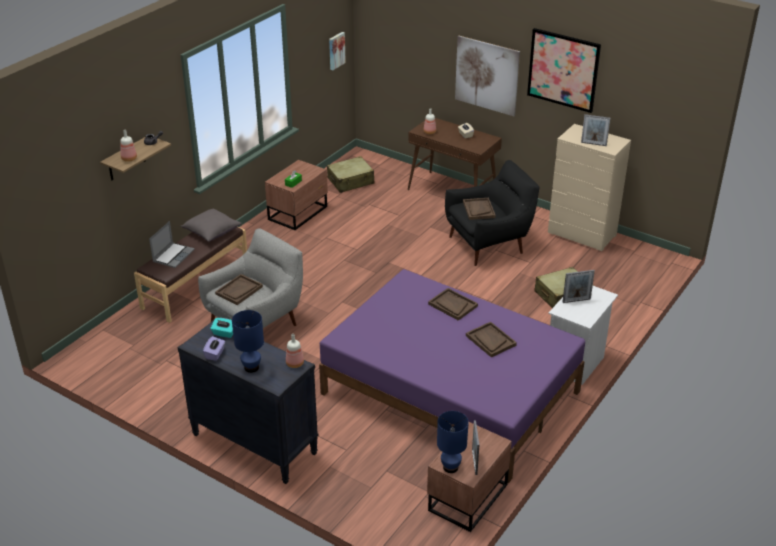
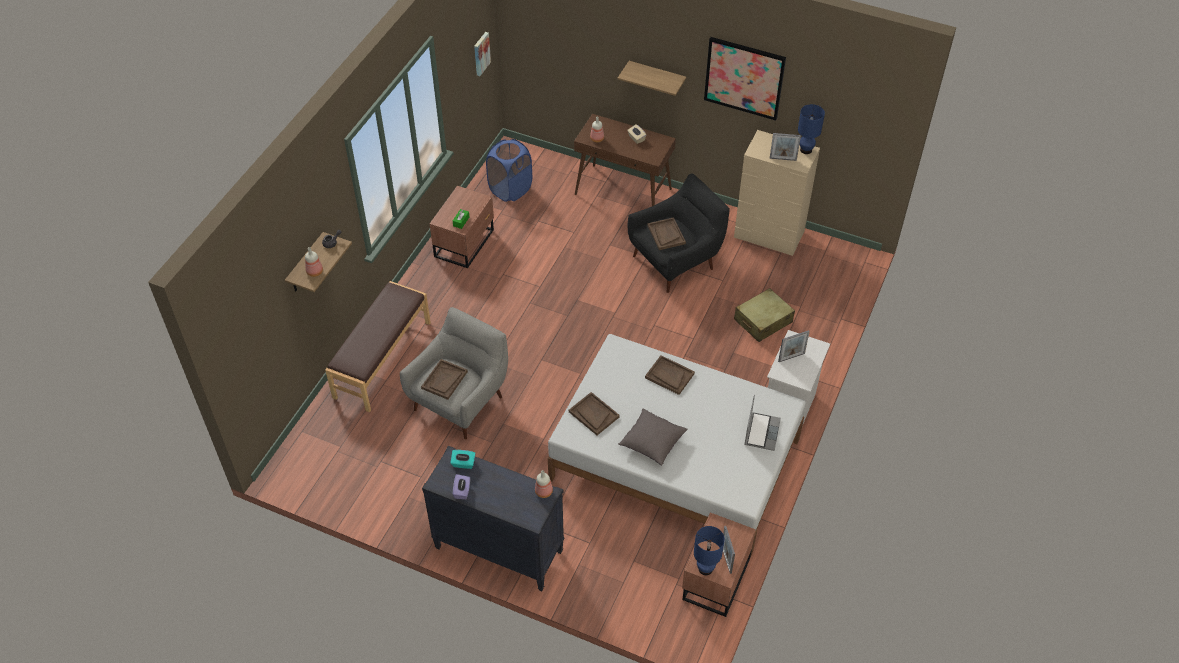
camera: 10 degrees left, 15 degrees up
laptop [149,221,195,268] -> laptop moved to [744,395,781,451]
grey pillow [181,209,242,242] -> grey pillow moved to [618,408,687,466]
blue table lamp [232,310,264,373] -> blue table lamp moved to [798,104,825,154]
purple bed [319,269,585,483] -> white bed [548,334,806,557]
beige suitcase [327,156,374,193] -> blue laundry basket [486,139,532,202]
picture [455,36,520,116] -> shelf [617,61,686,96]
brown tray [466,322,517,358] -> brown tray moved to [569,392,620,435]

